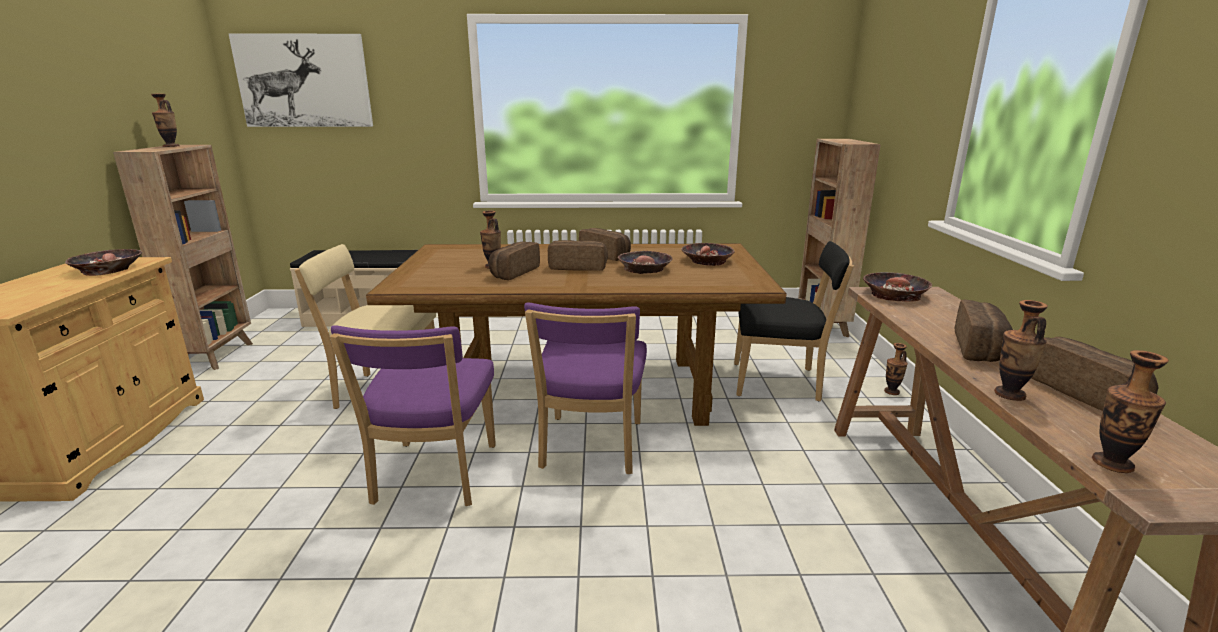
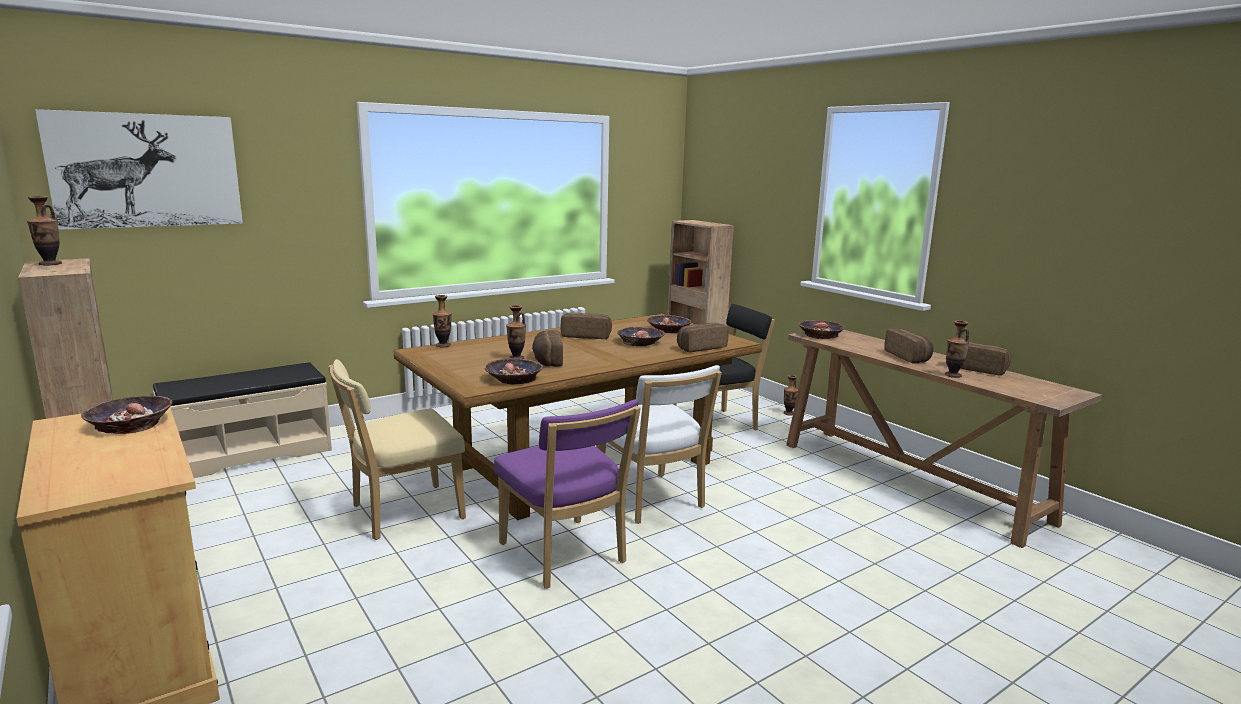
camera: 35 degrees left, 5 degrees down
purple chair [524,302,647,474] -> white chair [596,365,722,524]
bread [548,240,608,271] -> bread moved to [677,323,729,352]
vase [1092,350,1169,473] -> vase moved to [433,295,452,347]
none -> bowl [485,358,543,385]

